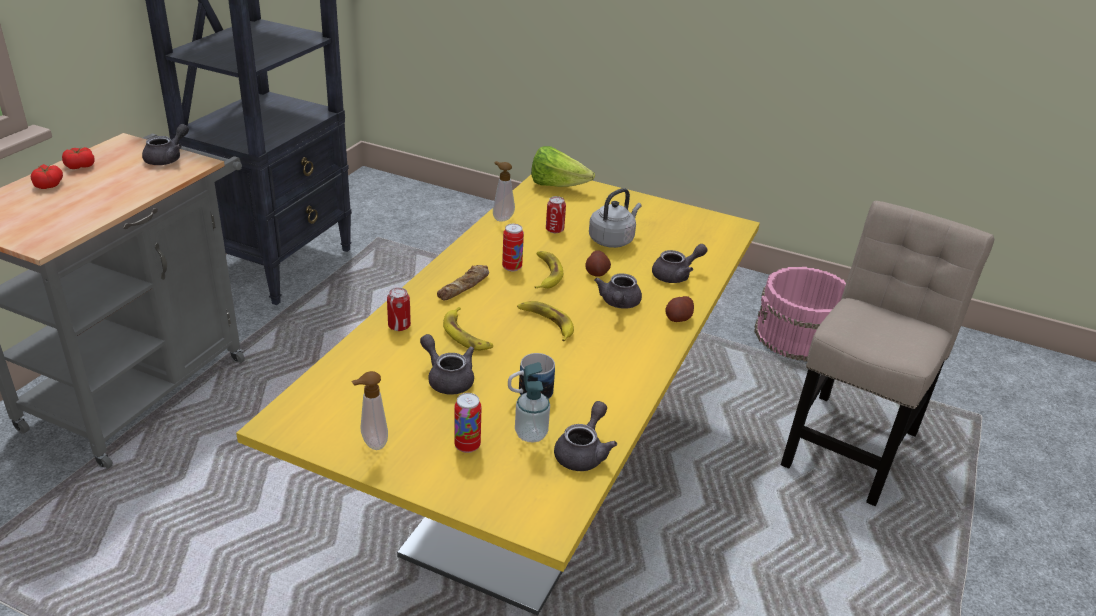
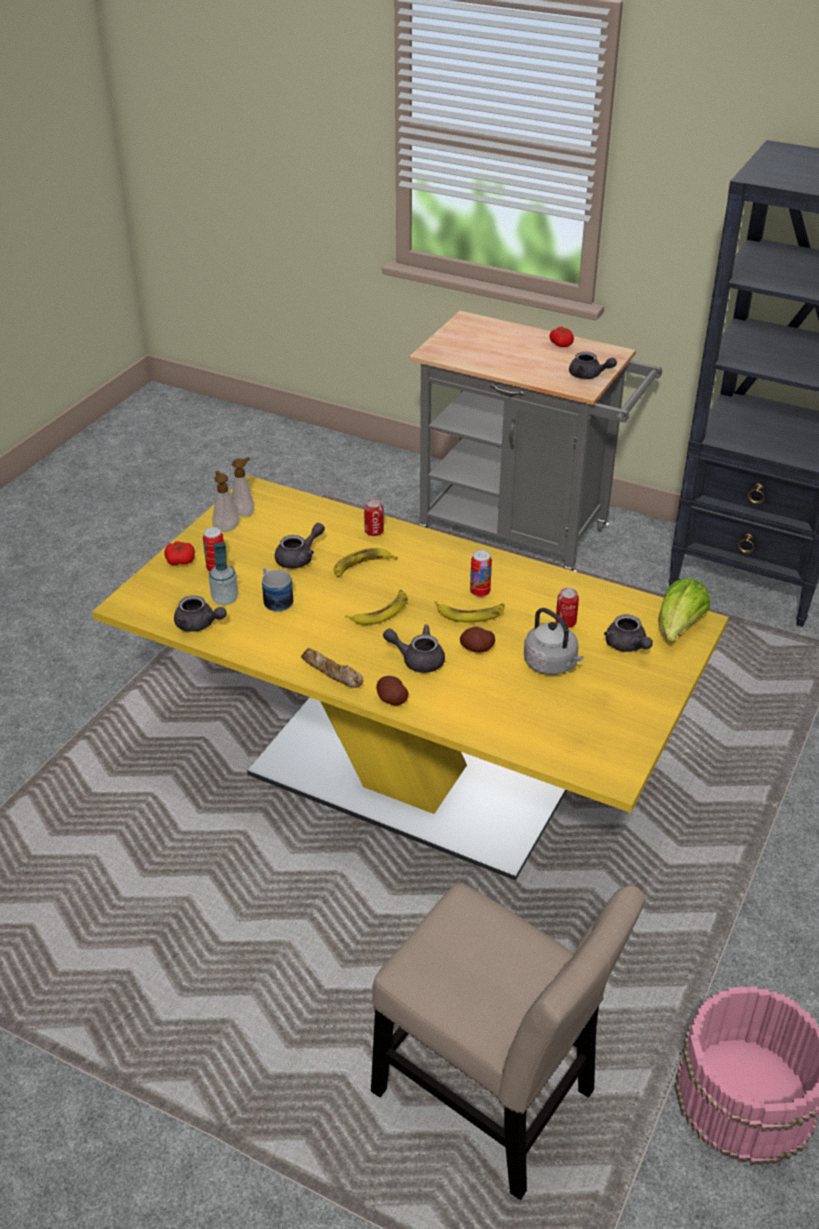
camera: 95 degrees right, 5 degrees up
tomato [31,164,63,189] -> tomato moved to [164,542,195,565]
bread [437,265,489,300] -> bread moved to [301,648,363,688]
soap dispenser [493,161,515,222] -> soap dispenser moved to [232,457,254,517]
grey teapot [652,244,708,283] -> grey teapot moved to [604,614,653,652]

